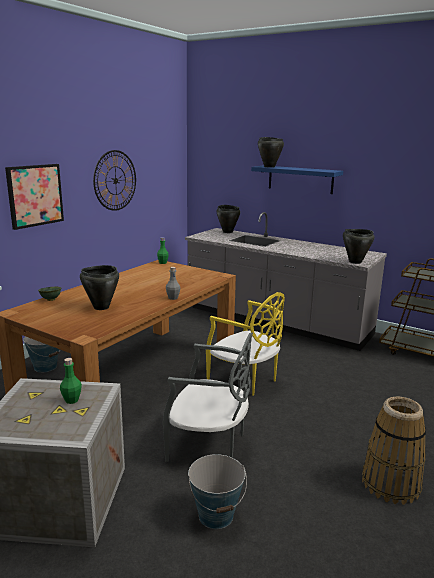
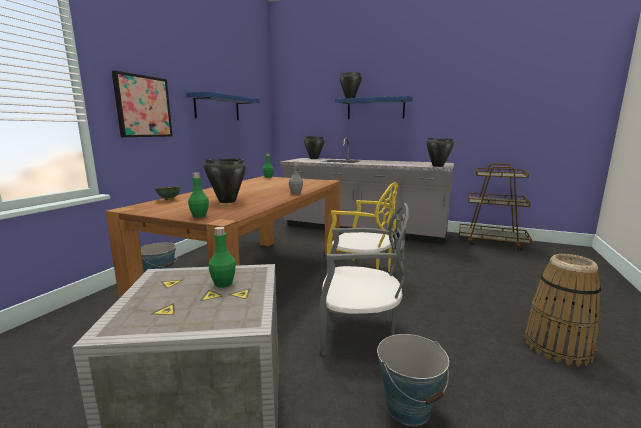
camera: 10 degrees left, 5 degrees down
wall clock [93,150,136,211] -> blue shelf [186,91,260,120]
none -> green bottle [188,173,209,218]

